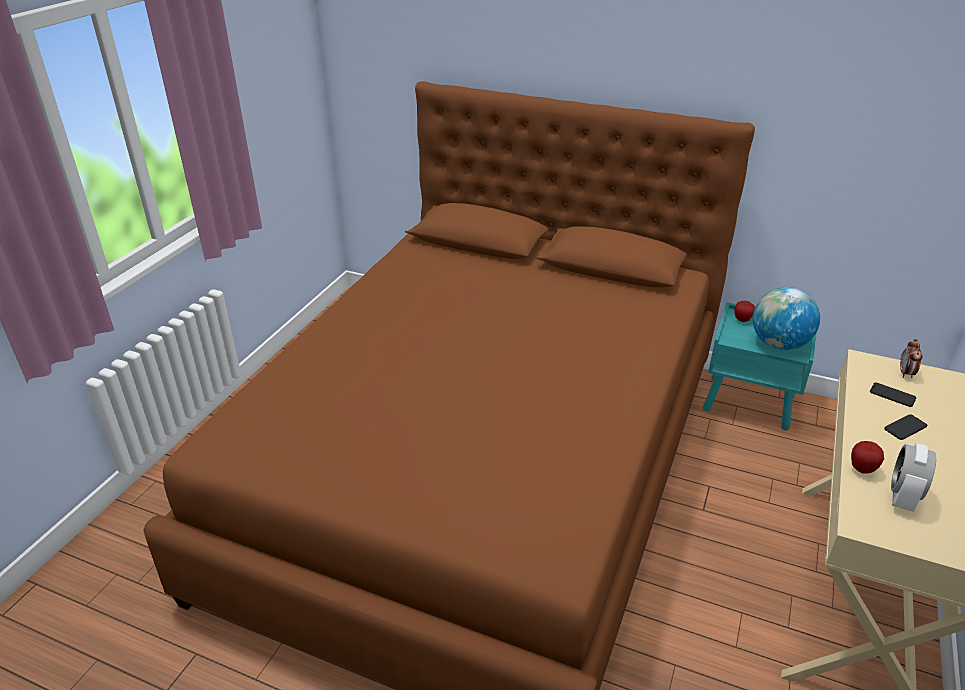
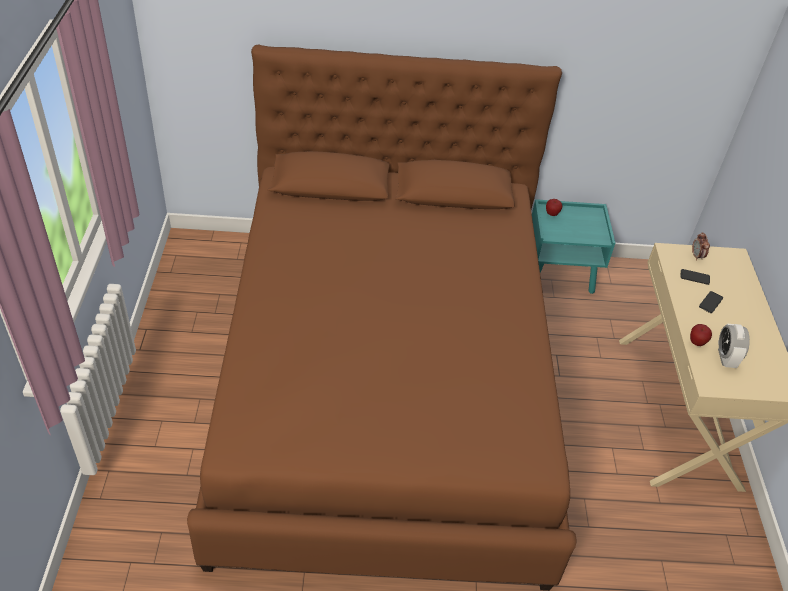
camera: 25 degrees left, 10 degrees up
globe [753,287,820,350] -> none

